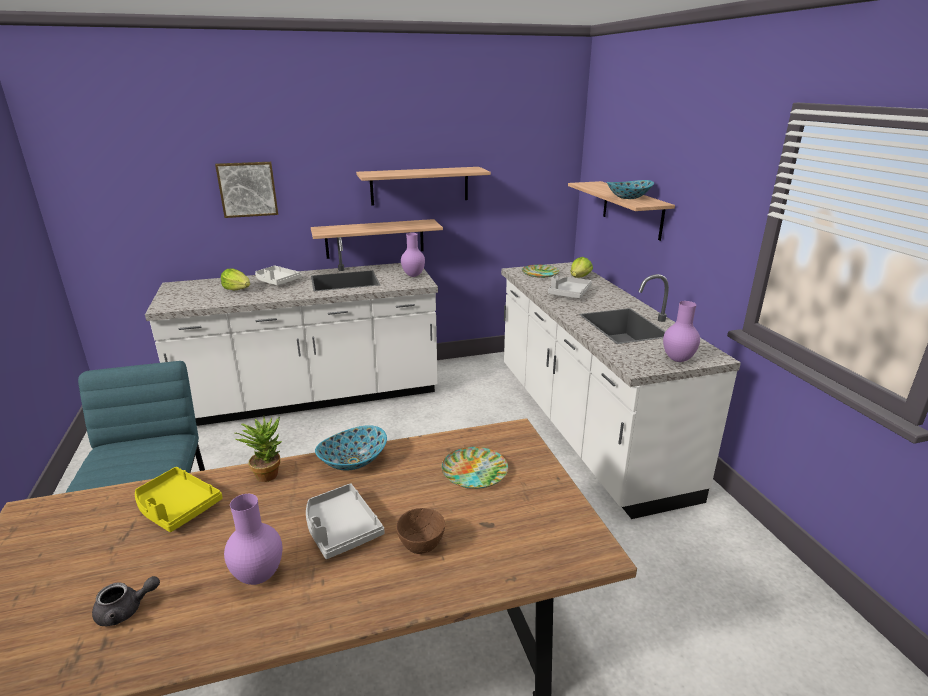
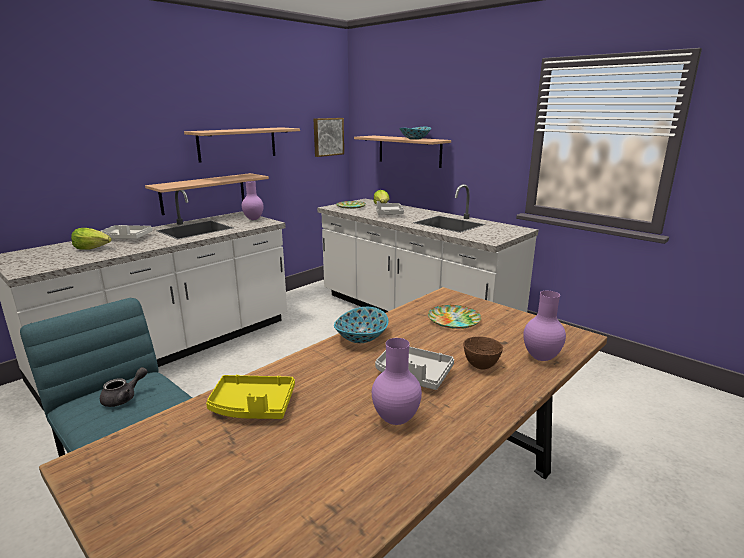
camera: 30 degrees left, 5 degrees down
grey teapot [92,576,160,626] -> grey teapot moved to [100,367,148,407]
picture [215,162,278,218] -> picture moved to [313,118,344,157]
potted plant [234,415,282,482] -> none
purple vase [663,301,700,362] -> purple vase moved to [523,291,566,361]

